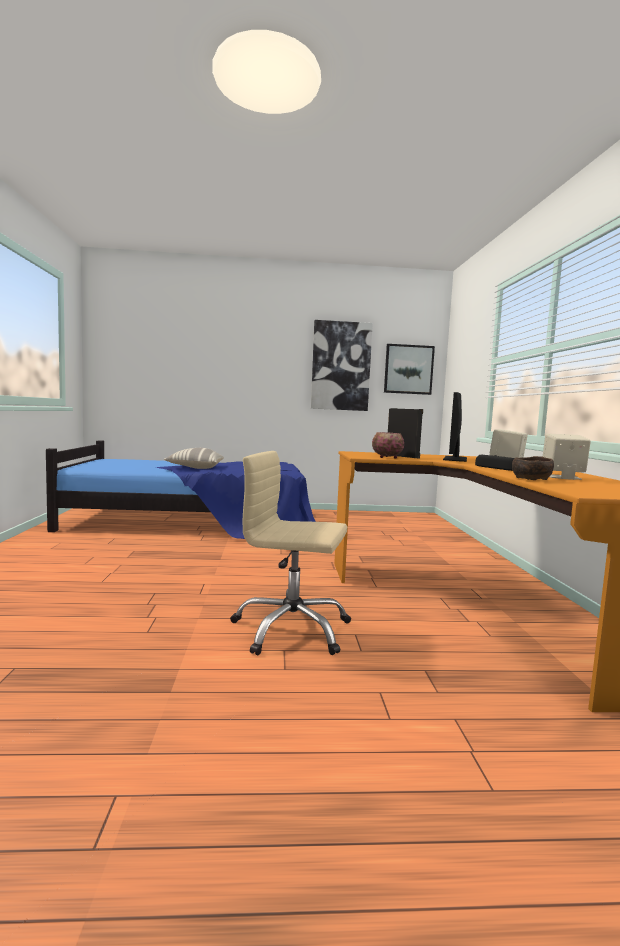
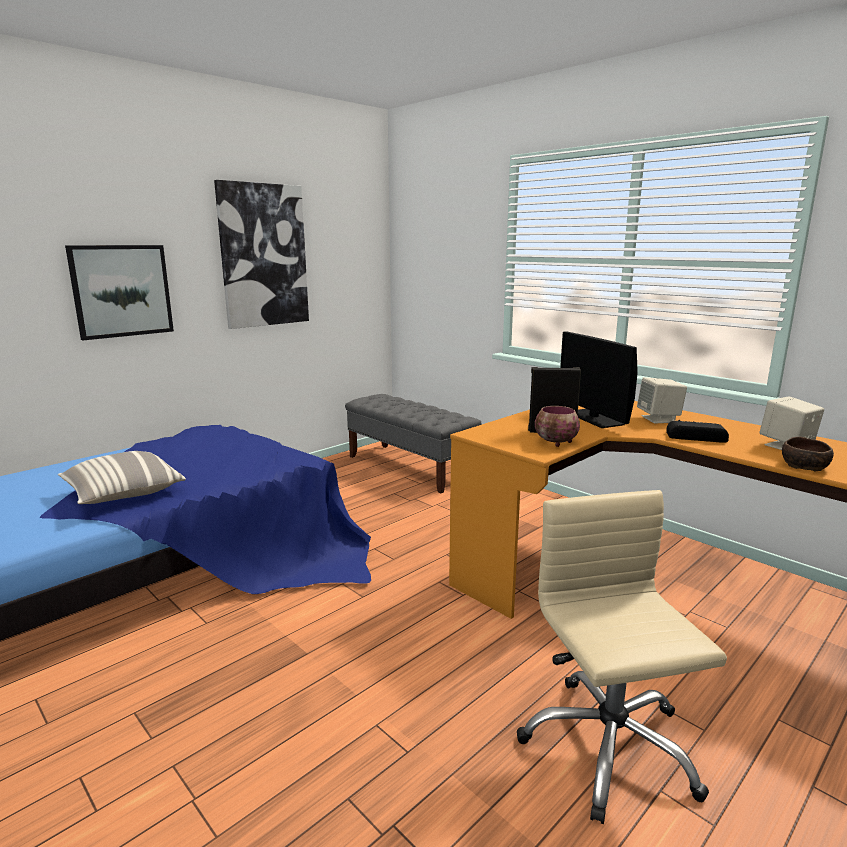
camera: 40 degrees left, 10 degrees up
beige office chair [230,451,351,655] -> beige office chair turned 105 degrees clockwise [517,490,727,824]
picture [384,344,435,395] -> picture moved to [65,245,174,340]
none -> grey bench [345,394,482,494]

